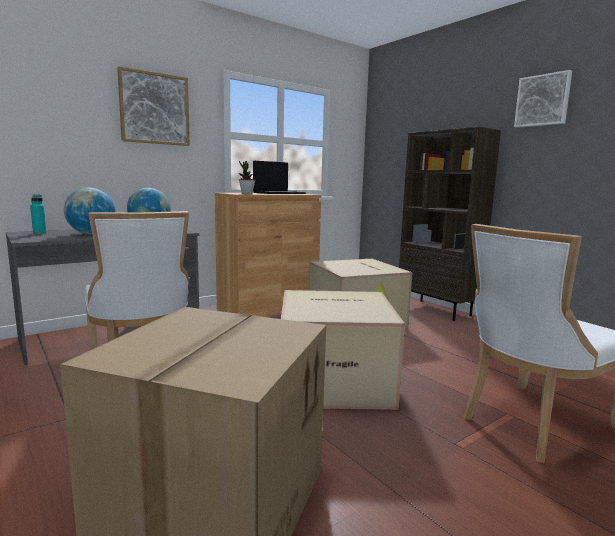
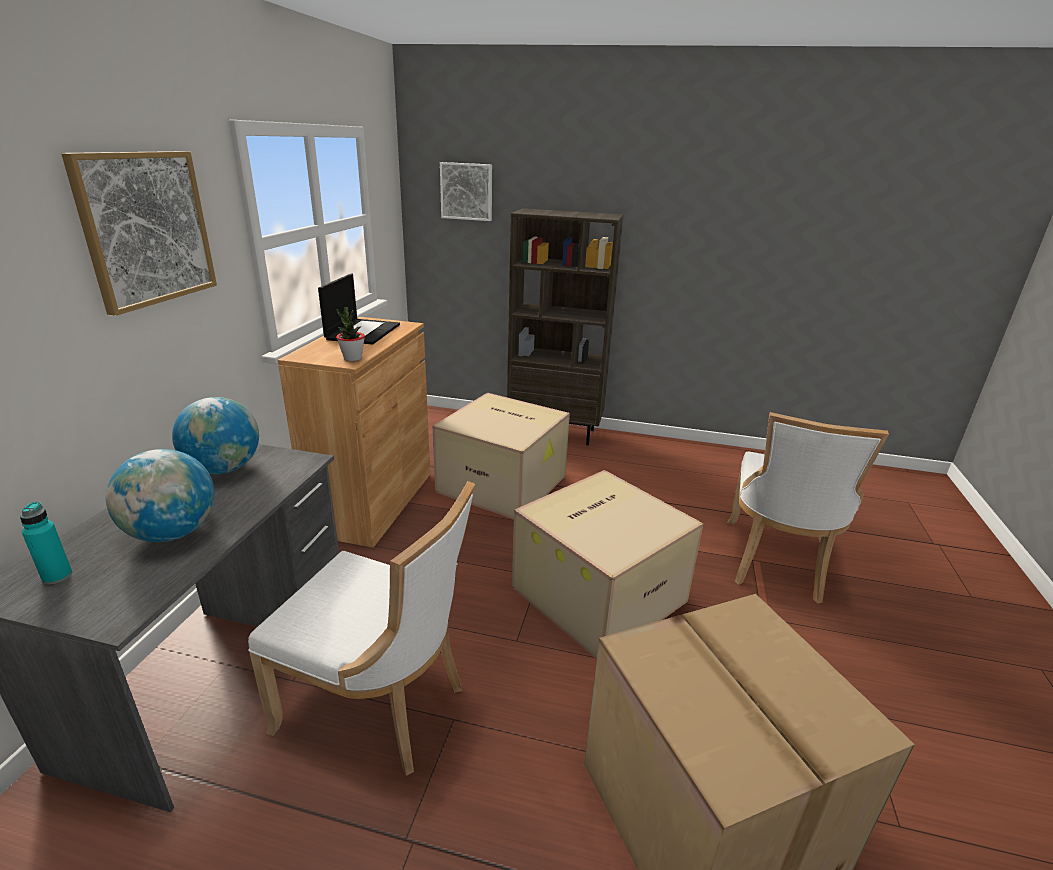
camera: 40 degrees left, 15 degrees up
picture [514,70,572,128] -> picture moved to [440,162,492,221]

